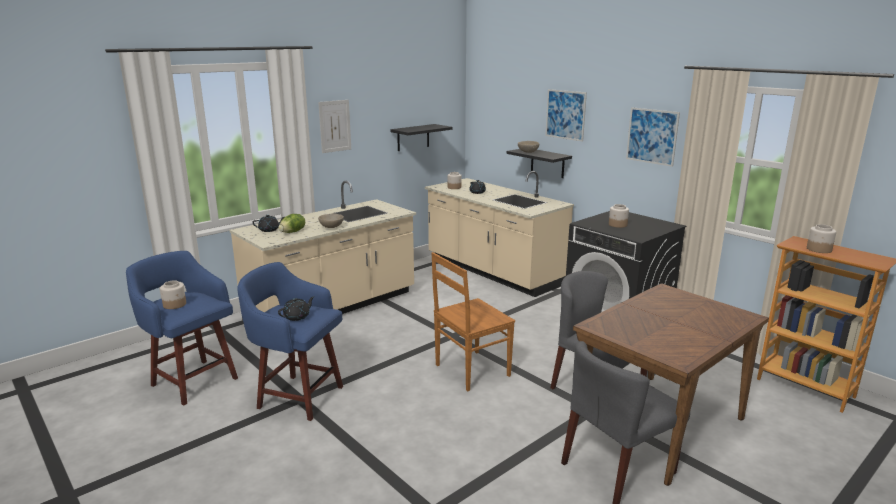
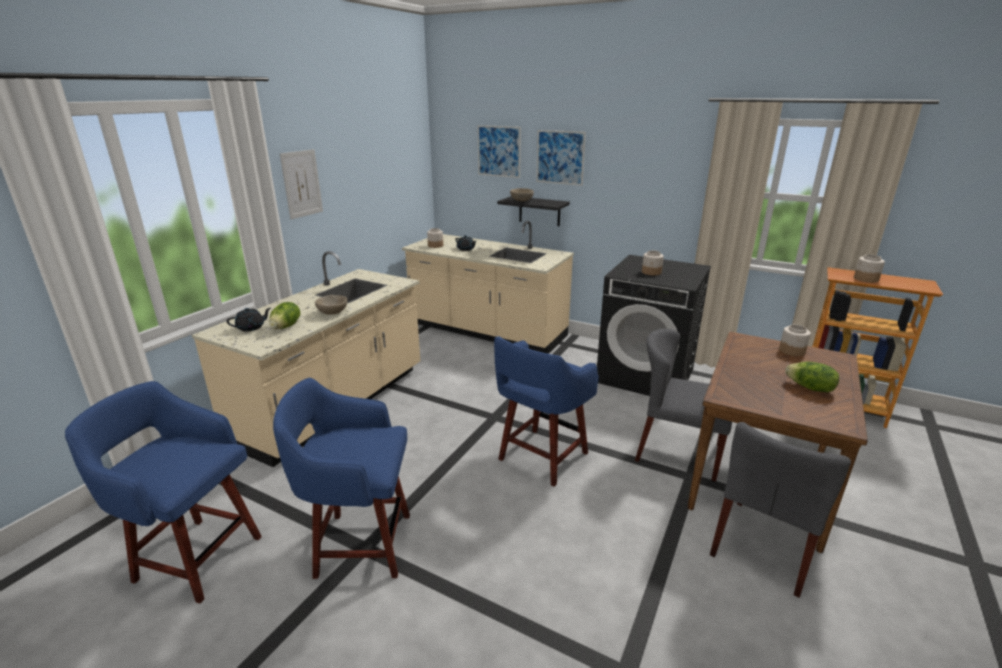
camera: 20 degrees left, 5 degrees up
jar [160,280,186,309] -> jar moved to [779,324,811,356]
black teapot [278,296,315,321] -> none
black shelf [390,124,453,151] -> none
brown chair [431,252,515,391] -> blue stool [494,336,599,487]
picture [626,107,680,167] -> picture moved to [477,125,521,178]
none -> lettuce [785,362,839,392]

